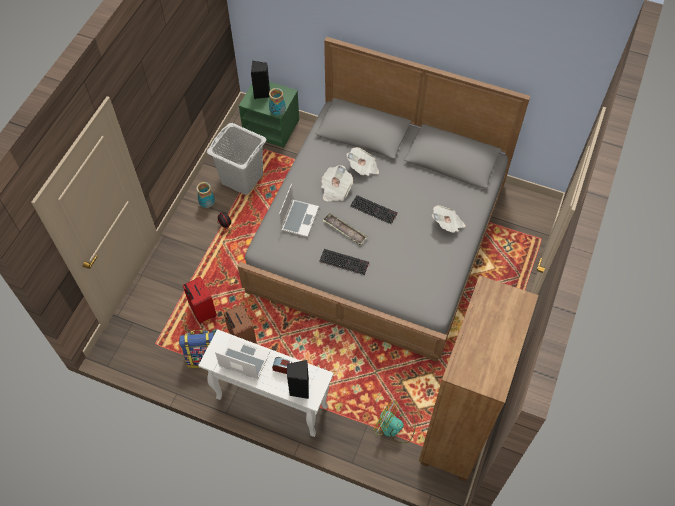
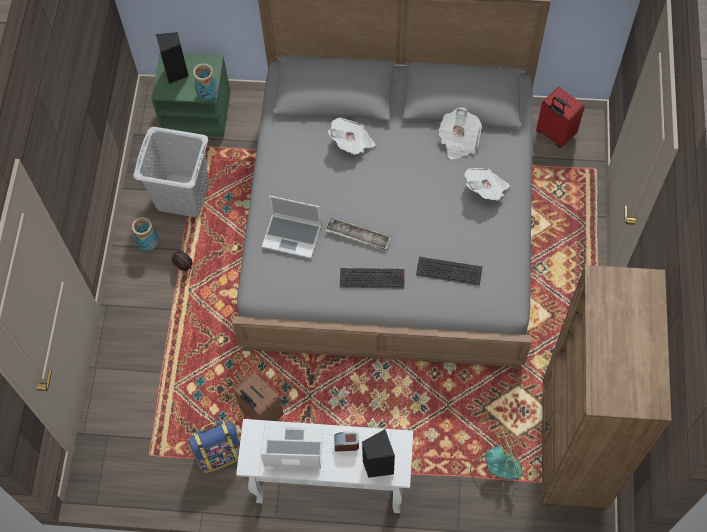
camera: 15 degrees left, 5 degrees up
red suitcase [183,277,217,324] -> red suitcase moved to [536,87,585,148]
laptop [279,184,319,237] -> laptop turned 105 degrees clockwise [262,195,321,258]
newspaper [321,165,353,201] -> newspaper moved to [438,107,482,160]
keyboard [350,195,398,224] -> keyboard moved to [416,257,483,286]
fan [374,400,416,443] -> fan turned 150 degrees clockwise [470,426,523,499]

